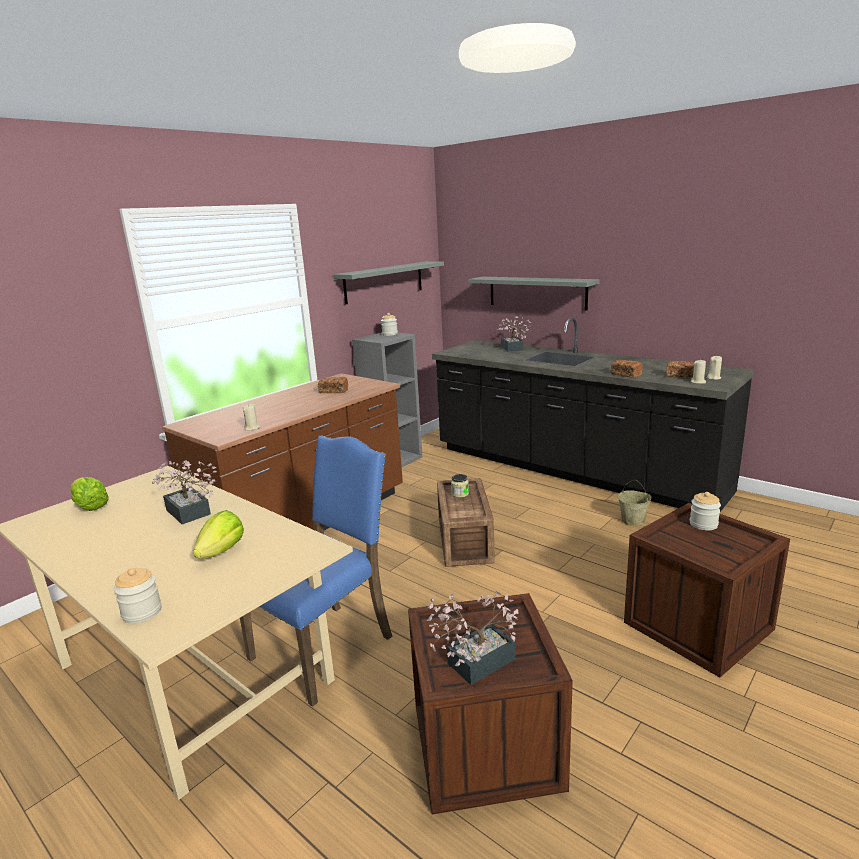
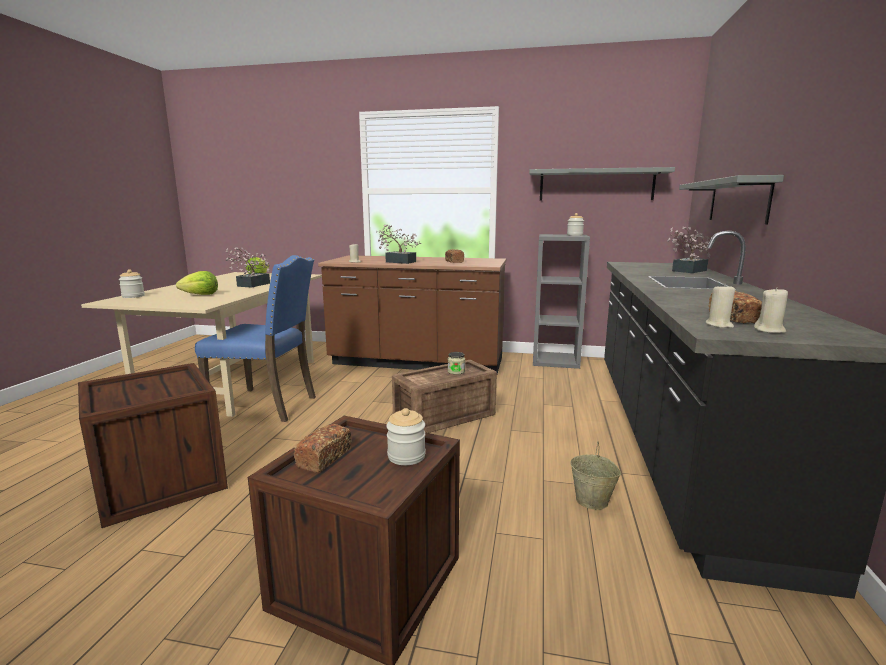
camera: 60 degrees right, 5 degrees down
potted plant [427,591,518,685] -> potted plant moved to [376,224,421,264]
bread [611,360,643,378] -> bread moved to [294,424,351,473]

